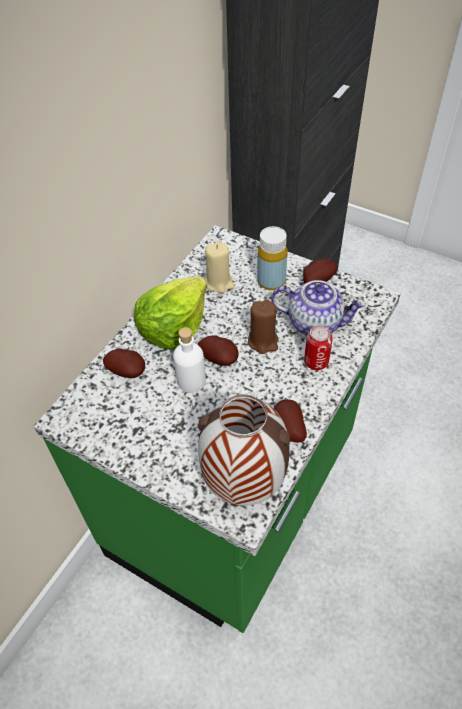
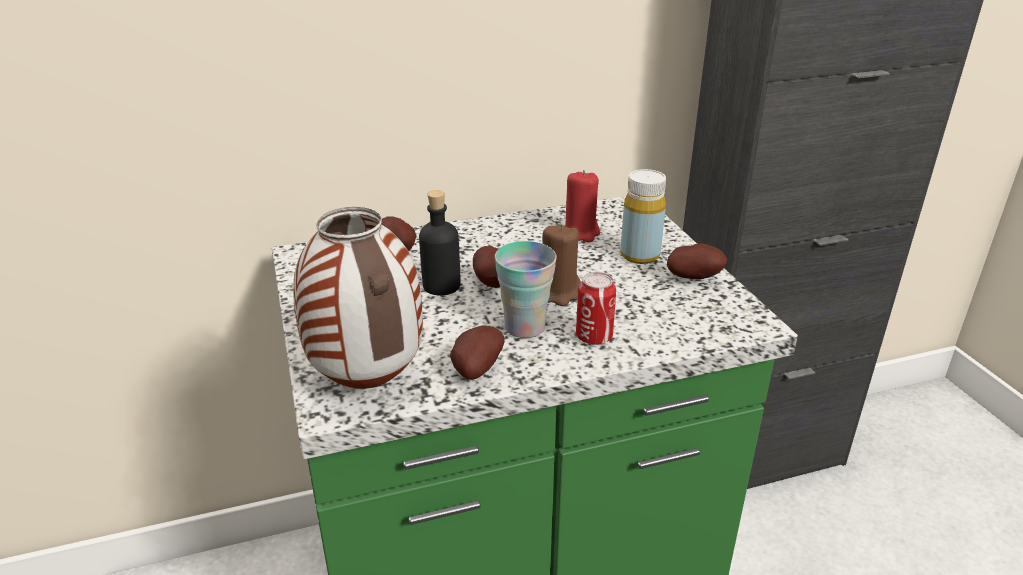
camera: 40 degrees right, 20 degrees down
lettuce [134,276,207,350] -> none
white bottle [173,327,206,393] -> black bottle [419,190,461,295]
beige candle [205,241,235,293] -> red candle [565,170,600,242]
teapot [271,280,366,335] -> none
none -> cup [495,241,557,338]

